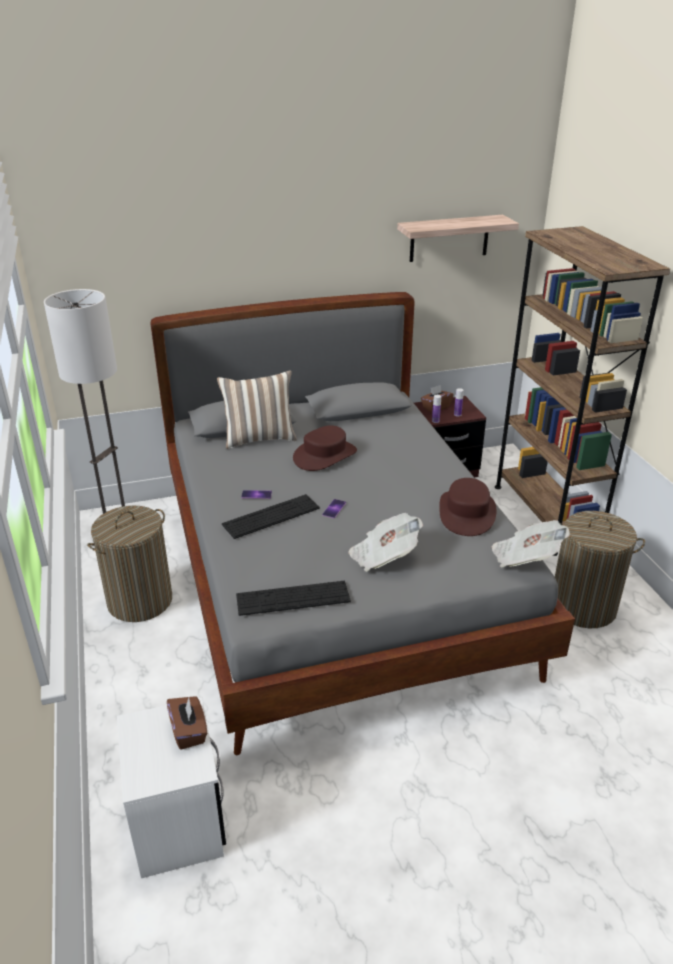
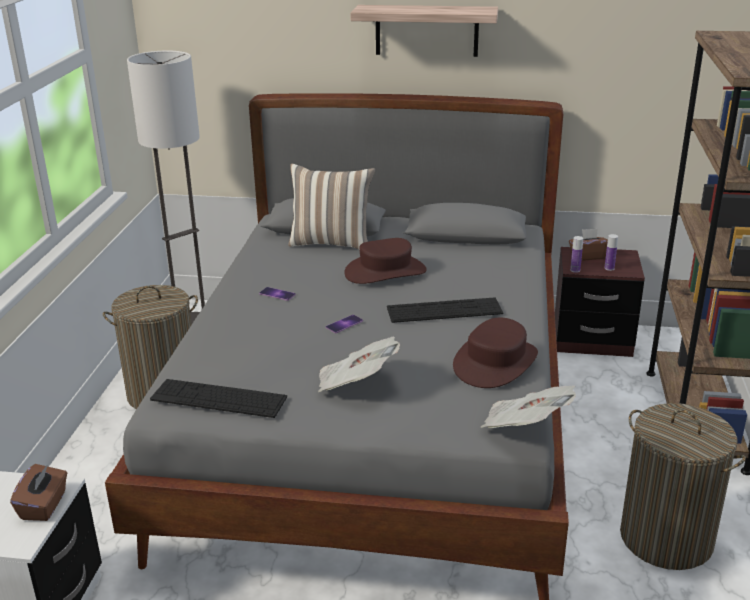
camera: 25 degrees right, 5 degrees down
keyboard [222,494,320,539] -> keyboard moved to [387,297,503,323]
shelf [397,215,519,262] -> shelf moved to [350,5,498,57]

